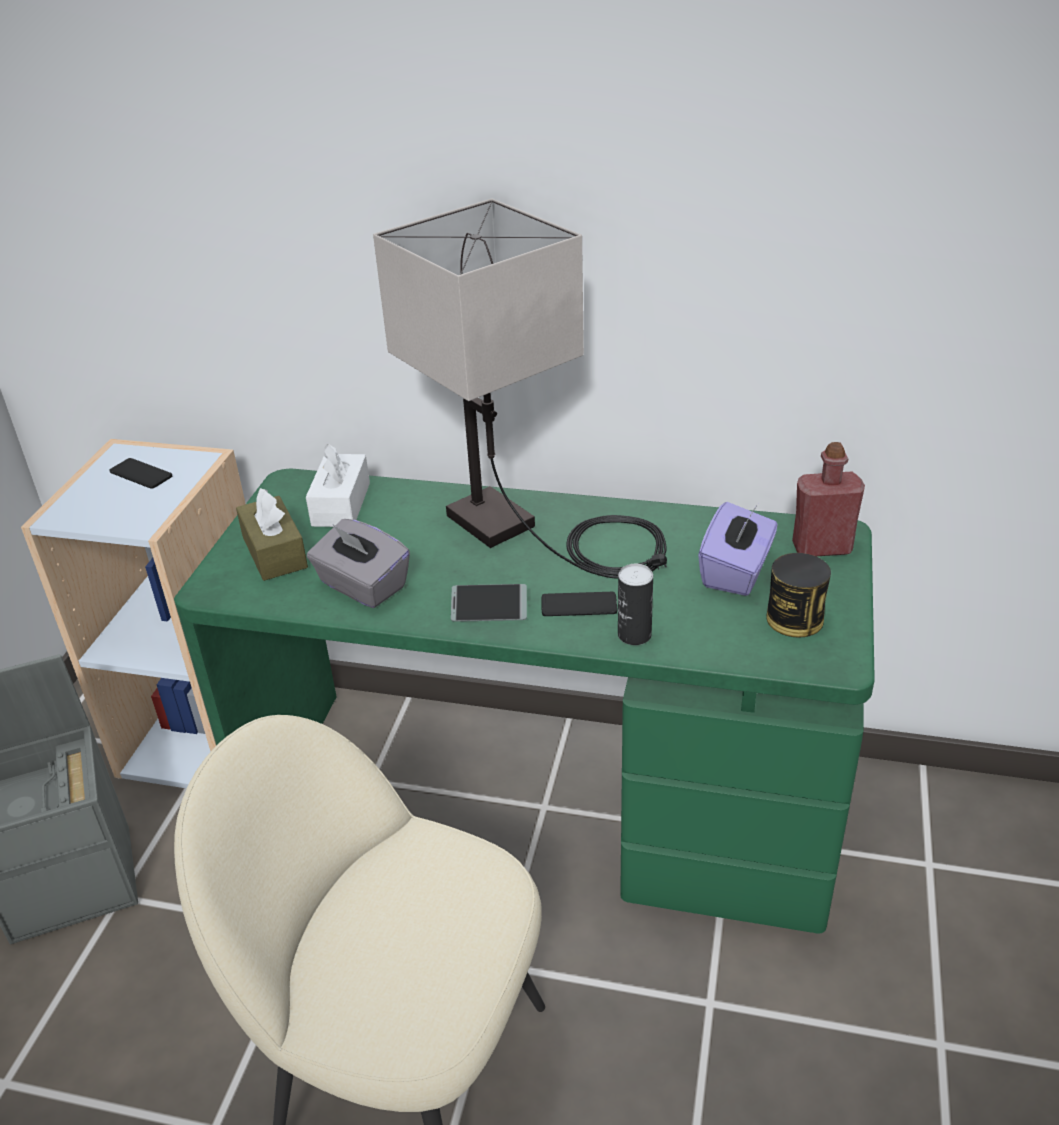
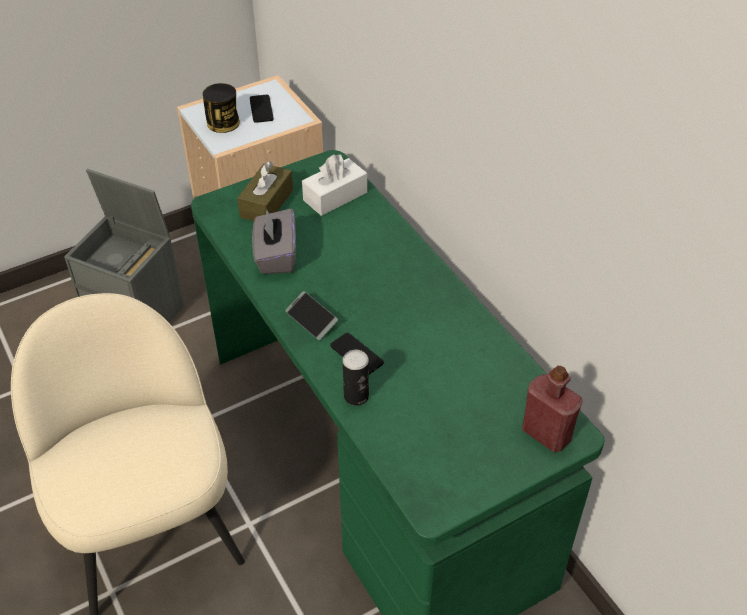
camera: 45 degrees right, 10 degrees up
table lamp [373,199,667,579] -> none
purple tissue box [698,502,778,596] -> none
can [766,553,831,638] -> can moved to [203,83,240,133]

